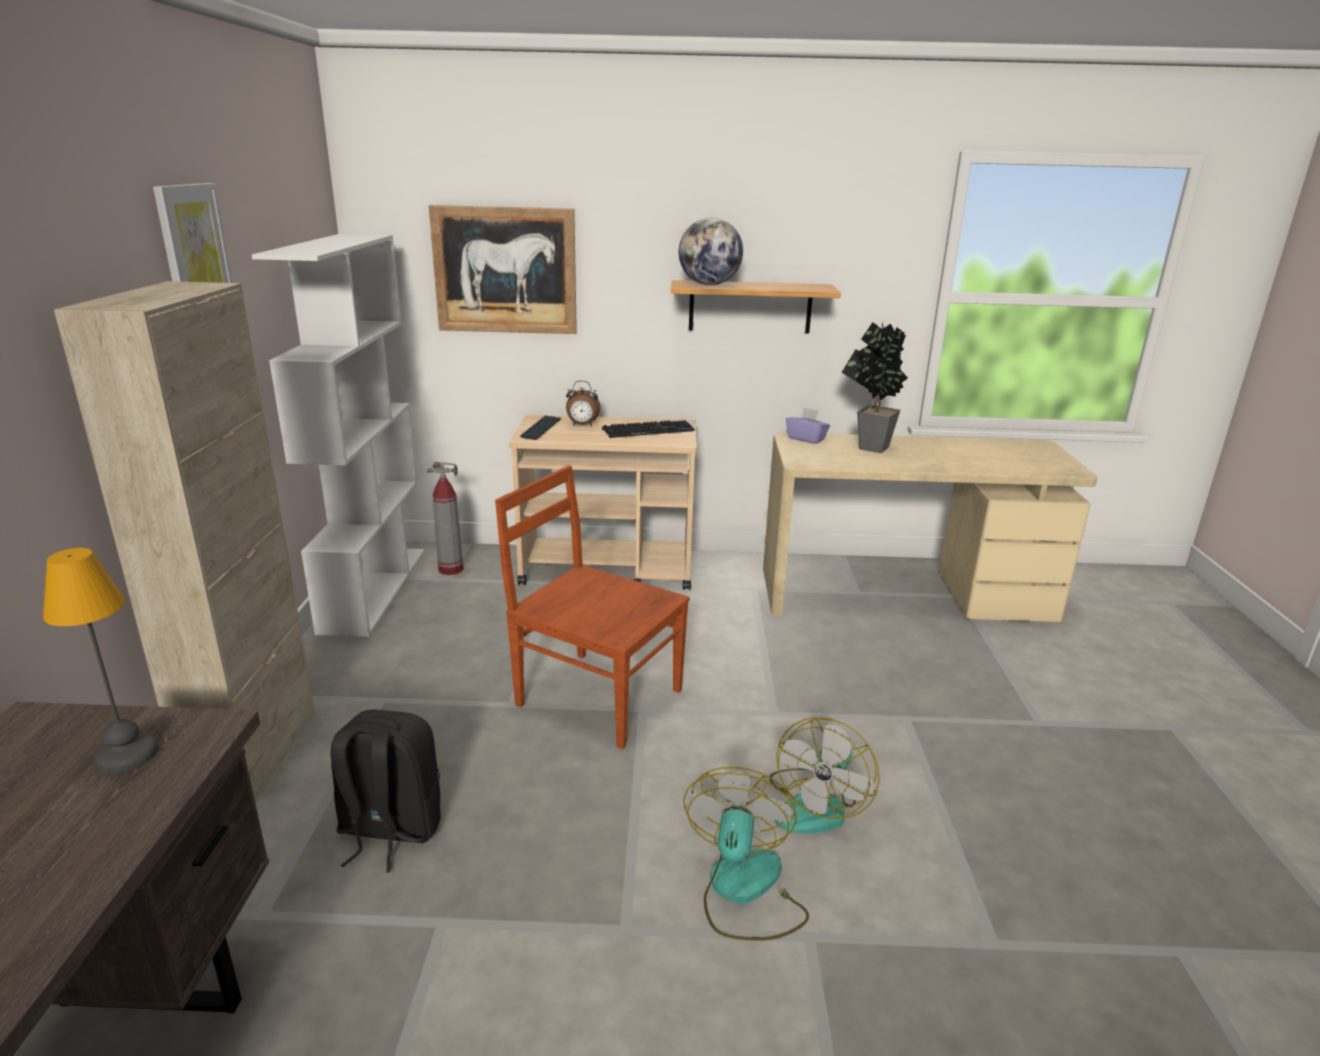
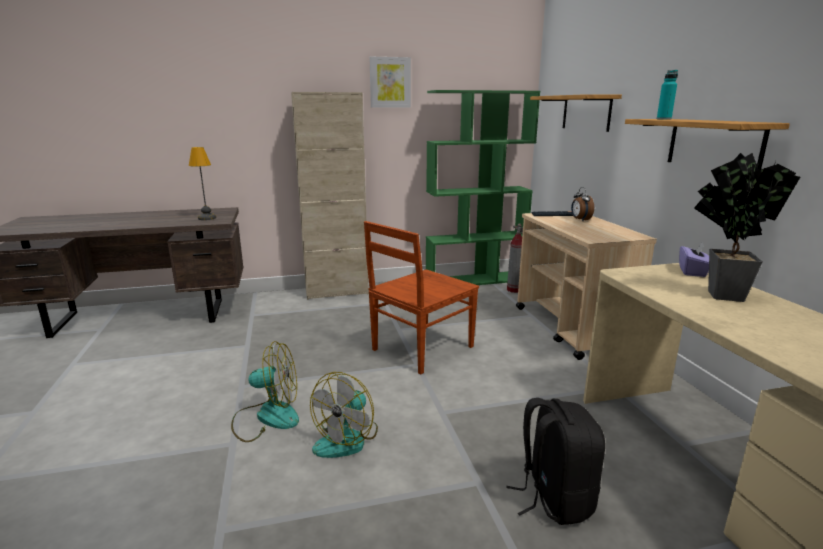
camera: 75 degrees right, 5 degrees down
white bookcase [252,234,425,637] -> green bookcase [426,90,540,285]
black backpack [331,709,441,873] -> black backpack moved to [507,398,605,525]
picture [429,205,577,334] -> shelf [530,94,622,132]
brown chair [495,465,690,749] -> brown chair turned 150 degrees counterclockwise [364,221,479,374]
keyboard [602,420,695,438] -> none
globe [679,218,743,285] -> turquoise bottle [657,70,678,120]
fan [769,717,879,834] -> fan turned 75 degrees counterclockwise [310,372,378,458]

